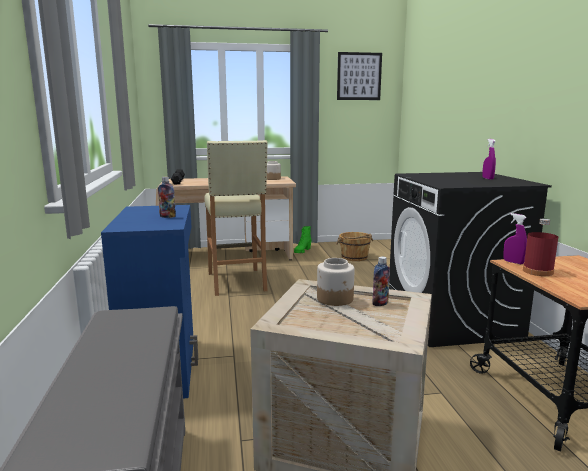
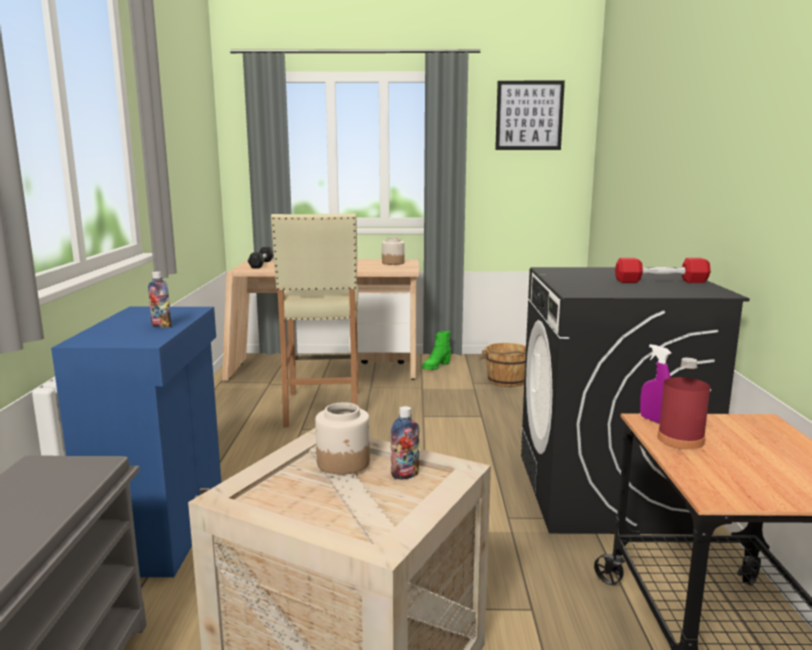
camera: 10 degrees right, 0 degrees up
purple spray bottle [482,139,496,180] -> red dumbbell [615,258,711,283]

